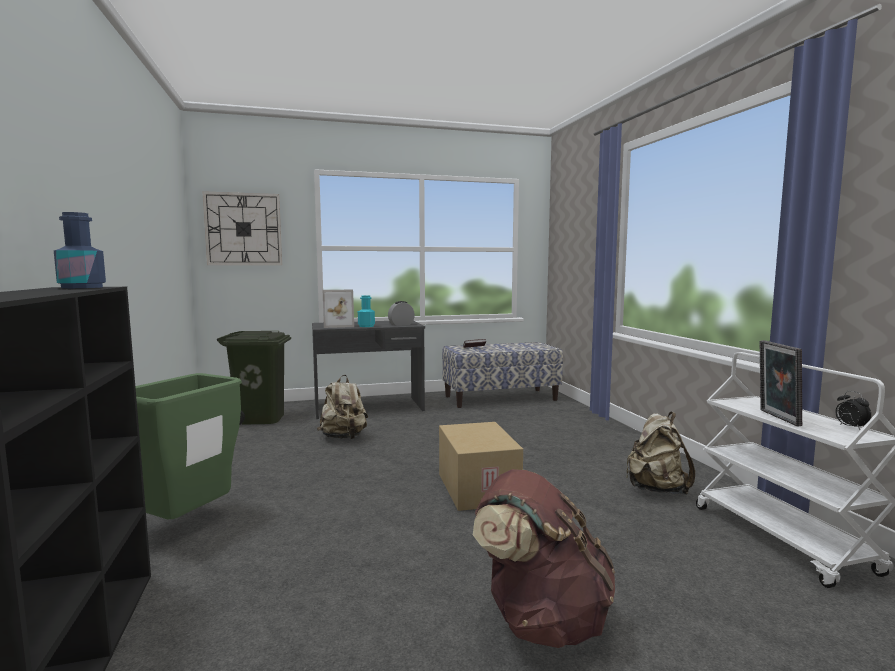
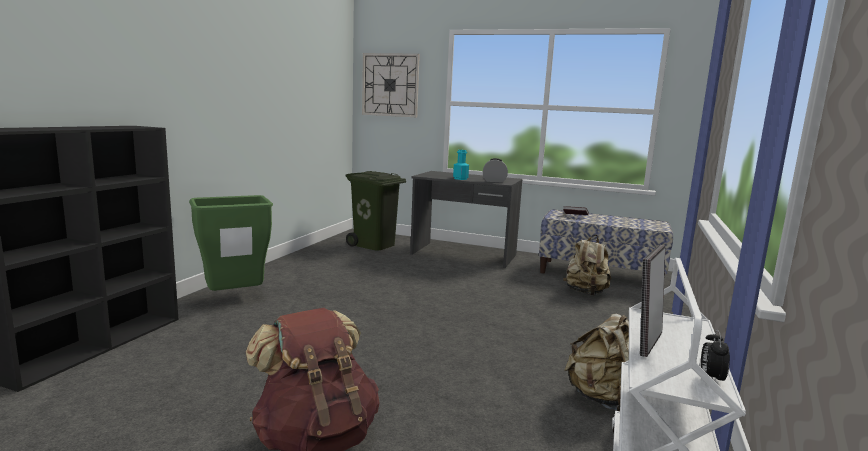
camera: 35 degrees right, 5 degrees up
blue bottle [54,212,106,288] -> none
beige backpack [317,375,368,439] -> beige backpack moved to [563,235,611,295]
picture frame [323,290,354,328] -> none
cardboard box [439,422,523,511] -> none

